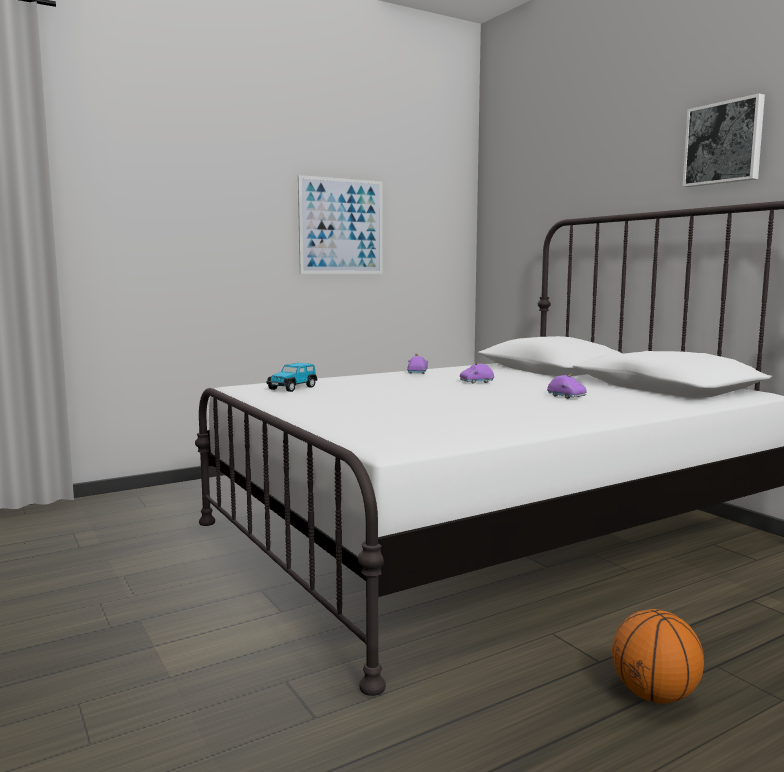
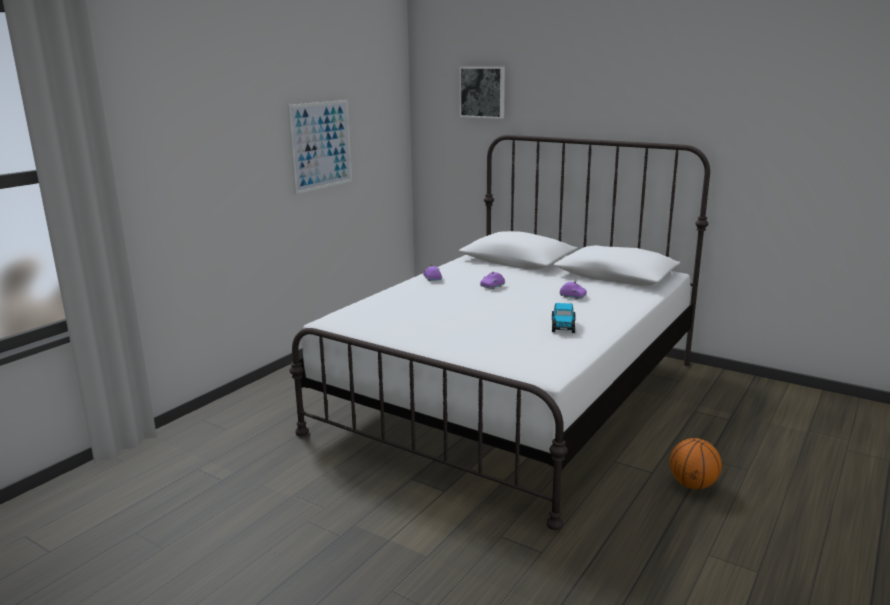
camera: 25 degrees left, 10 degrees up
toy car [266,363,317,392] -> toy car moved to [552,303,575,333]
picture [682,94,765,187] -> picture moved to [459,67,505,119]

